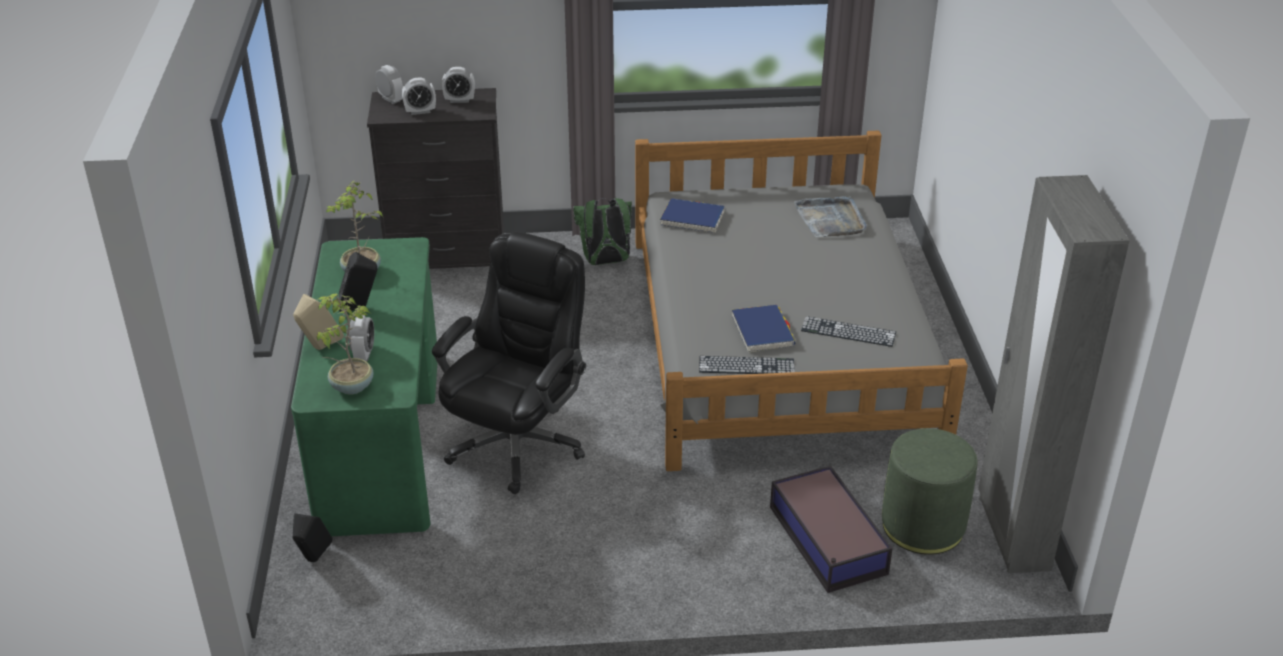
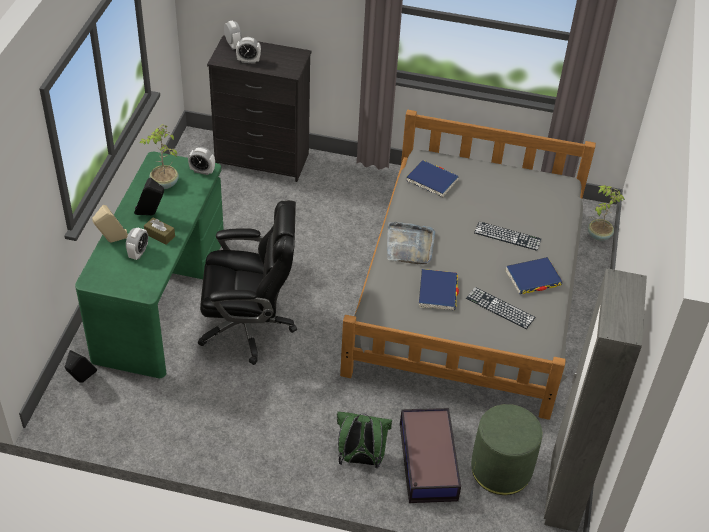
camera: 15 degrees right, 10 degrees up
potted plant [317,293,374,395] -> potted plant moved to [588,185,625,241]
black office chair [432,232,586,494] -> black office chair turned 45 degrees clockwise [198,200,297,365]
alarm clock [442,67,475,103] -> alarm clock moved to [188,147,215,175]
green backpack [573,198,632,265] -> green backpack moved to [337,412,392,468]
keyboard [699,356,795,374] -> keyboard moved to [474,221,541,251]
grey tray [794,196,867,237] -> grey tray moved to [387,222,435,264]
none -> brown tissue box [144,218,175,245]
none -> blue book [506,257,562,294]

